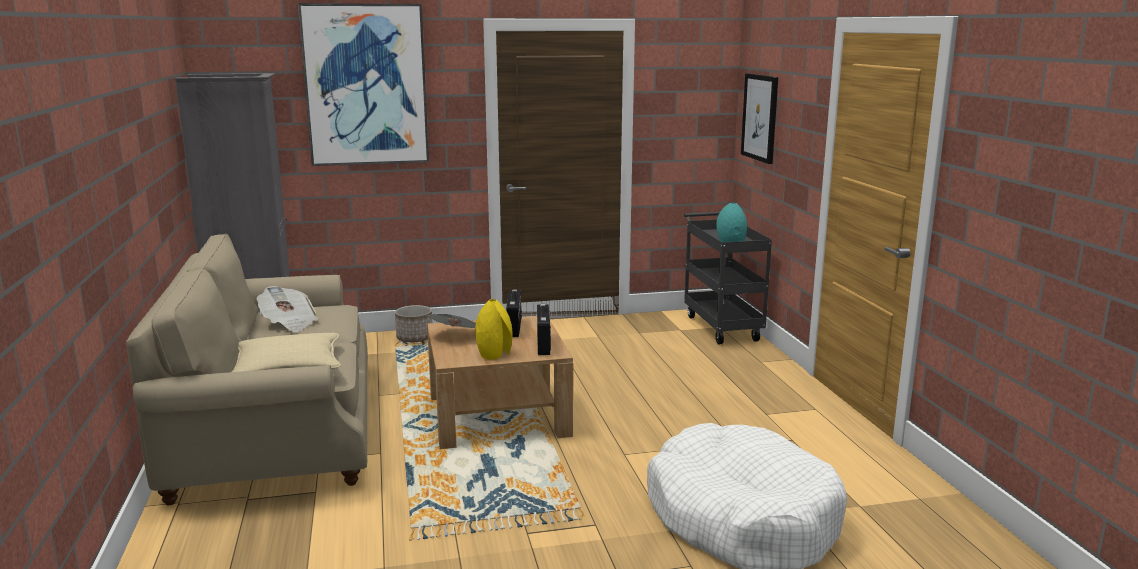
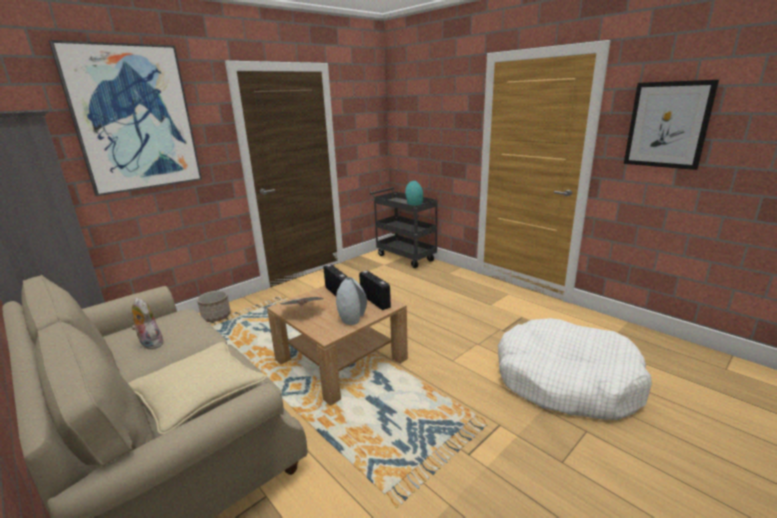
camera: 30 degrees left, 5 degrees up
newspaper [257,286,318,332] -> plush toy [132,298,163,349]
yellow vase [475,299,513,360] -> grey vase [336,277,367,325]
picture [741,74,778,164] -> picture moved to [624,80,719,170]

